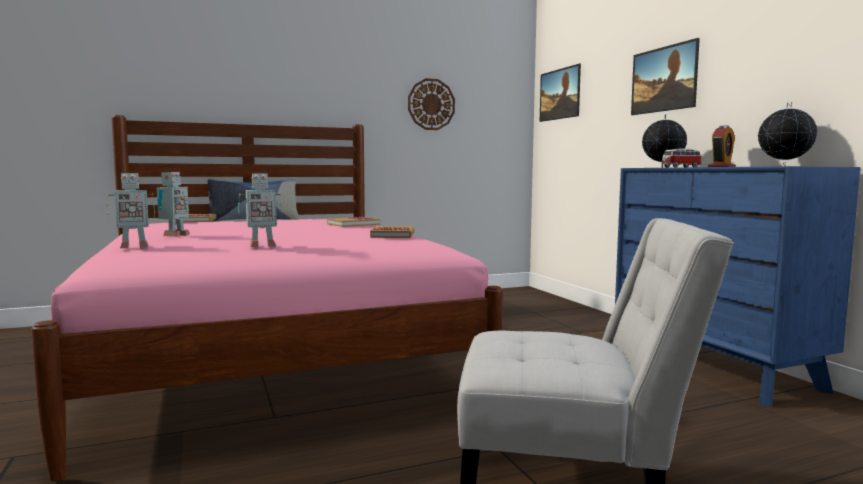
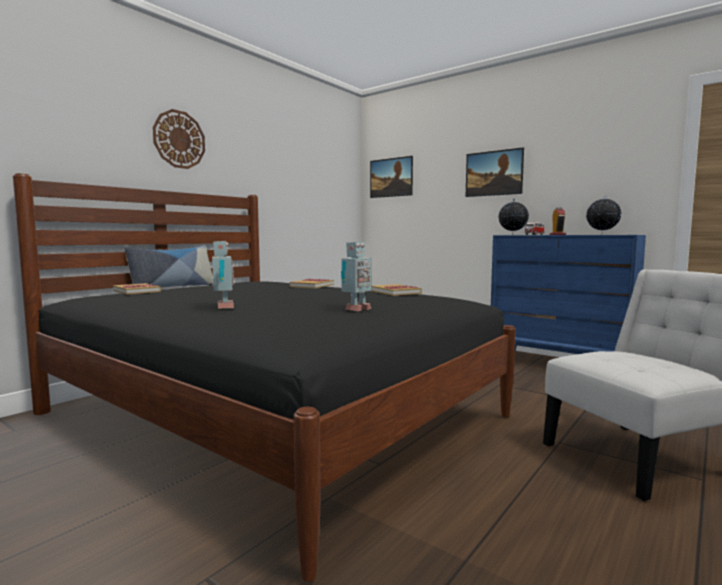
camera: 30 degrees left, 0 degrees up
pink bed [31,115,503,482] -> black bed [13,173,516,582]
toy robot [107,173,155,248] -> none
wall clock [408,78,455,130] -> wall clock moved to [153,109,205,169]

